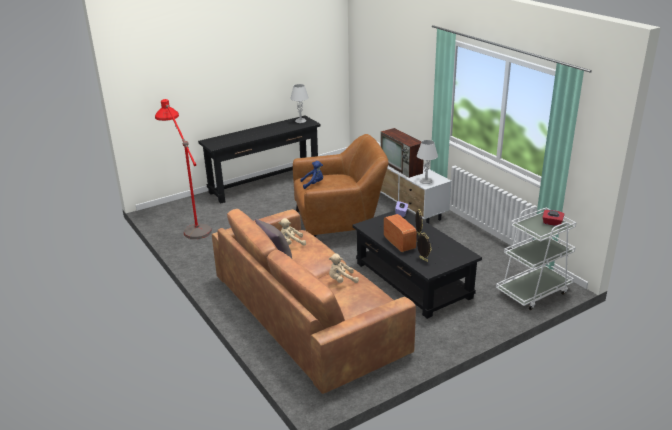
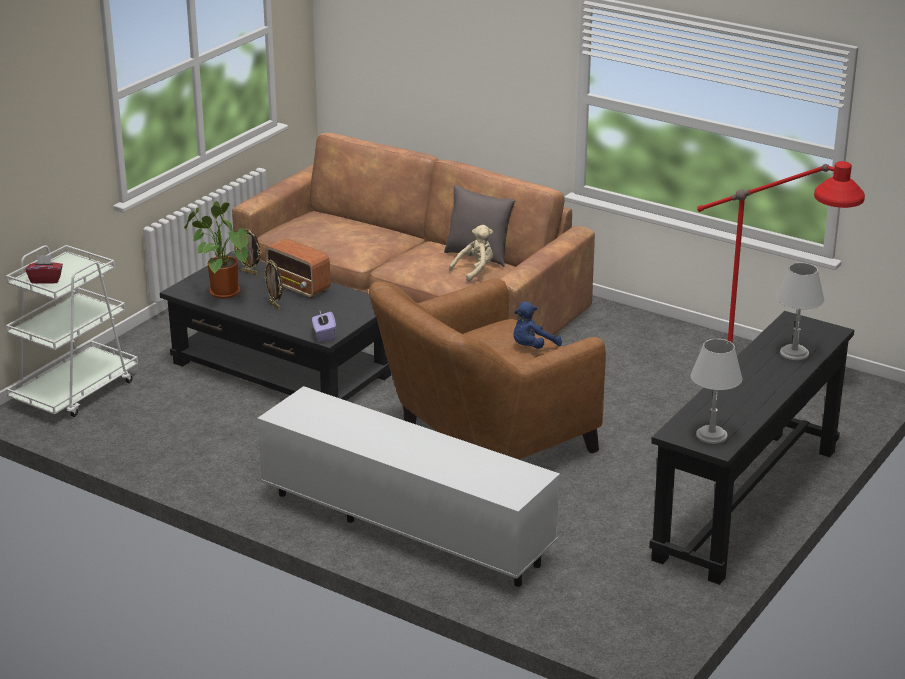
camera: 155 degrees right, 0 degrees up
beige plush toy [329,254,359,283] -> none
television [380,128,424,178] -> none
grey table lamp [417,140,438,184] -> grey table lamp moved to [776,263,824,360]
none -> potted plant [184,201,248,299]

